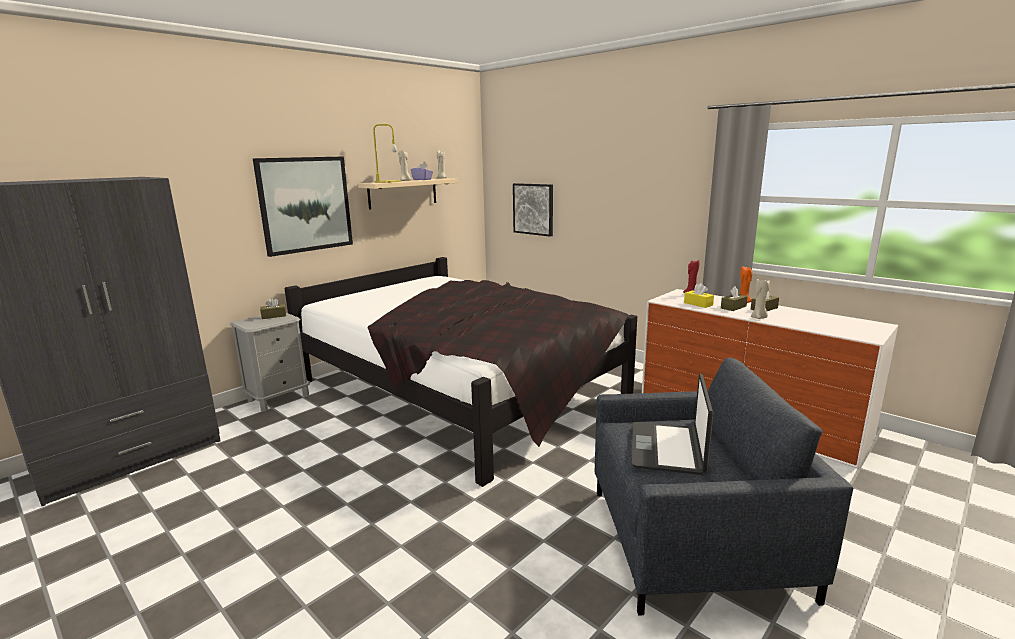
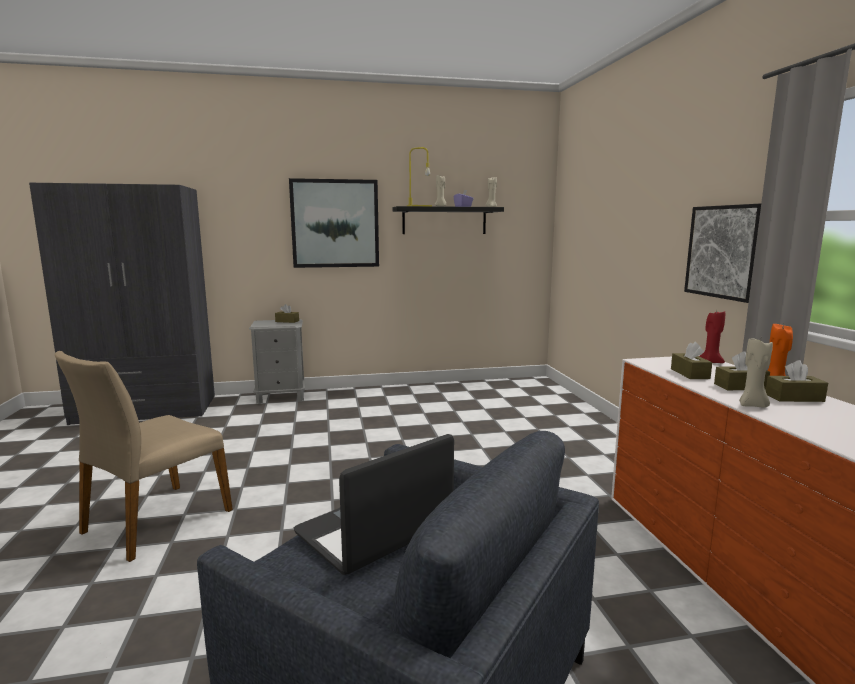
camera: 35 degrees right, 5 degrees down
black bed [284,257,637,487] -> none
beige shelf [358,178,458,210] -> black shelf [393,206,504,234]
picture [513,183,553,237] -> picture moved to [684,203,761,303]
yellow tissue box [684,283,714,308] -> brown tissue box [671,342,712,379]
none -> beige chair [55,351,233,562]

